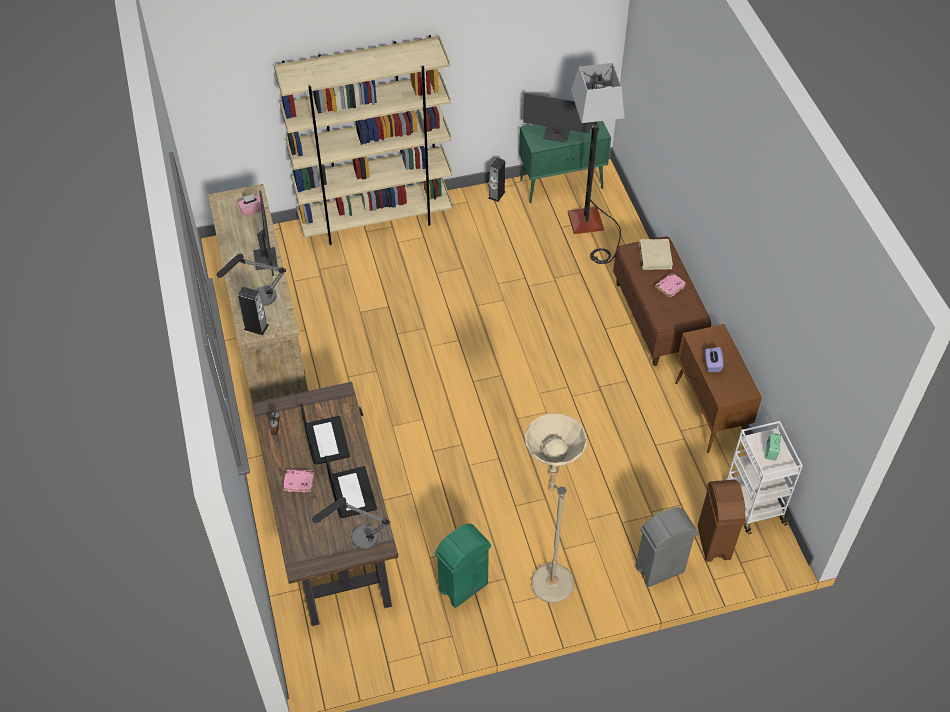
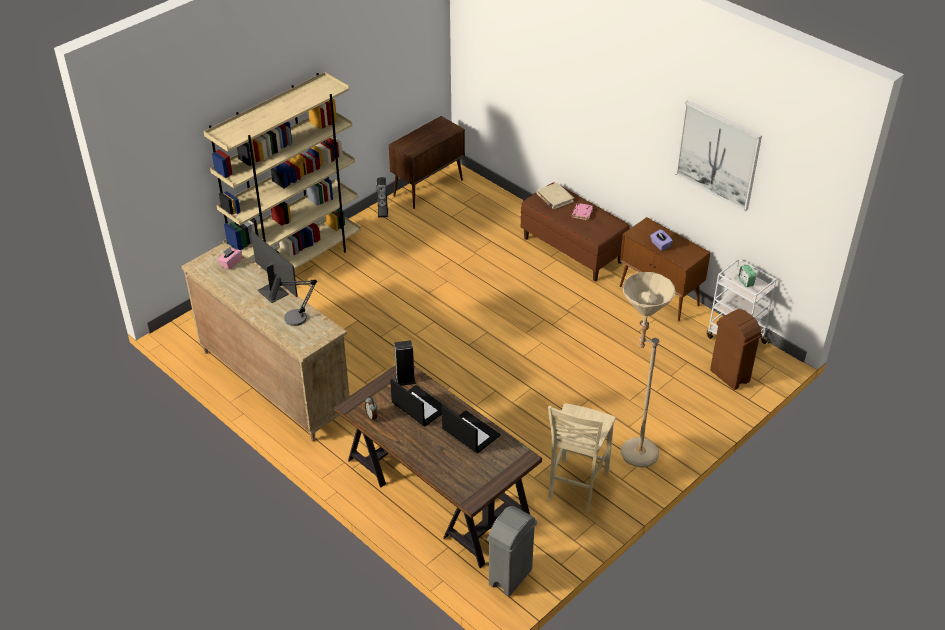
camera: 30 degrees left, 10 degrees down
speaker [238,287,269,335] -> speaker moved to [394,340,416,386]
pink book [283,469,314,493] -> none
table lamp [312,497,391,549] -> none
green trash can [435,524,491,608] -> beige chair [548,403,616,512]
green cabinet [519,121,611,203] -> brown cabinet [389,116,465,209]
monitor [523,93,591,143] -> none
floor lamp [568,63,625,264] -> none
grey trash can [636,507,698,587] -> grey trash can moved to [487,506,537,596]
none -> picture [675,101,762,211]

